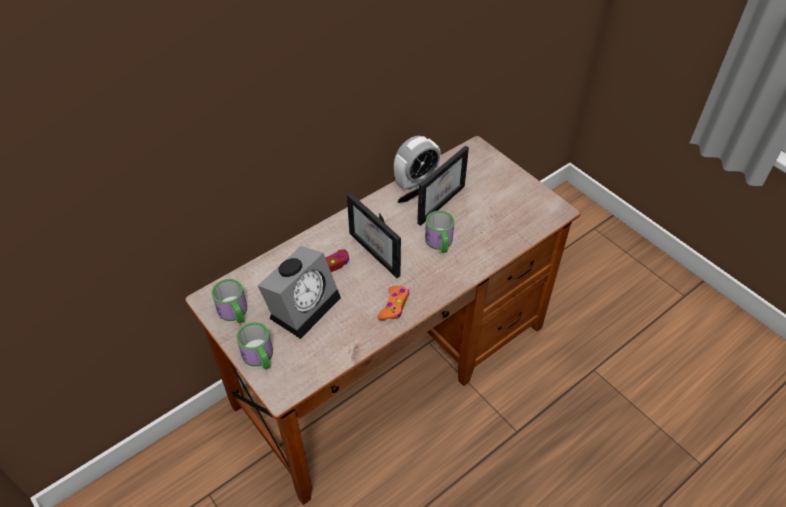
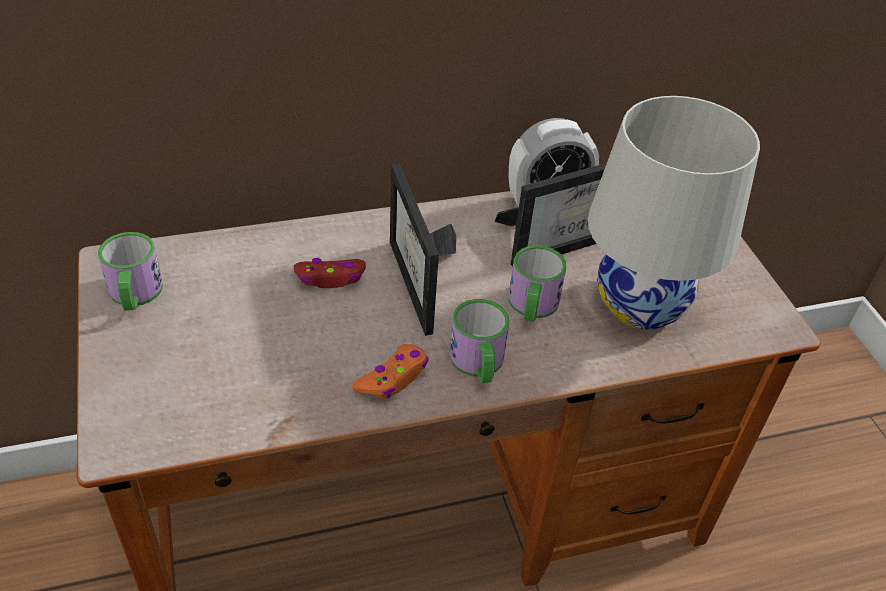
camera: 20 degrees right, 5 degrees down
mug [236,322,273,370] -> mug moved to [450,299,509,383]
alarm clock [258,246,341,339] -> none
none -> white table lamp [588,96,760,330]

